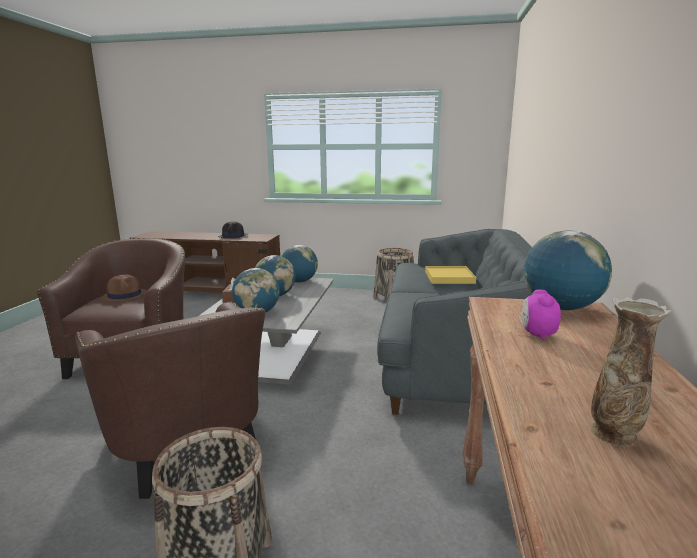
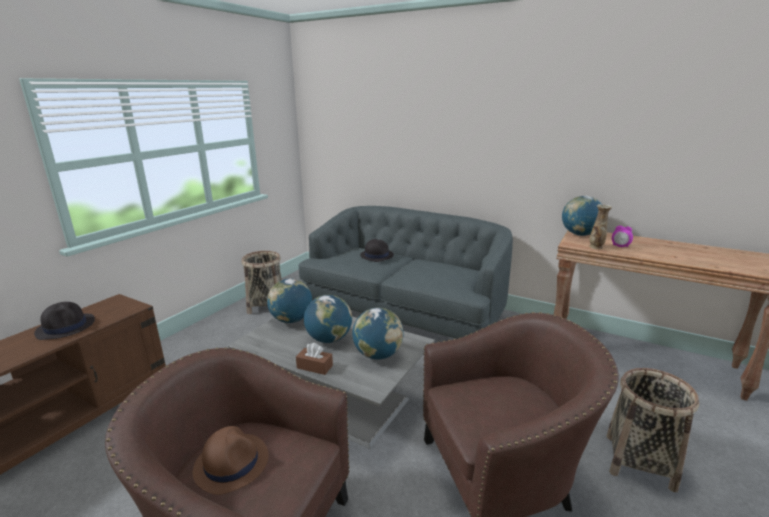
camera: 70 degrees left, 5 degrees up
yellow tray [425,266,476,284] -> black hat [360,239,394,262]
vase [591,297,671,447] -> vase moved to [589,204,612,249]

